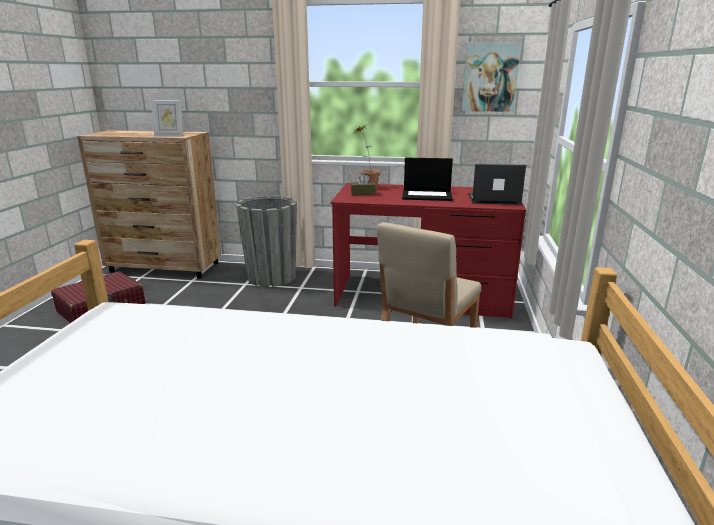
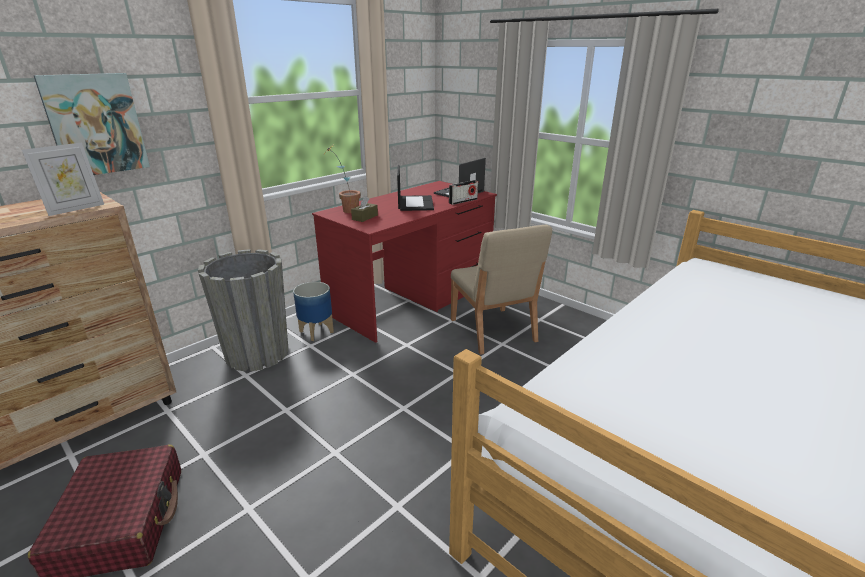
camera: 55 degrees left, 5 degrees up
laptop [402,157,453,201] -> laptop turned 45 degrees counterclockwise [397,165,434,211]
picture [462,42,521,112] -> picture moved to [33,73,150,175]
none -> planter [293,282,334,341]
none -> radio [449,180,478,205]

